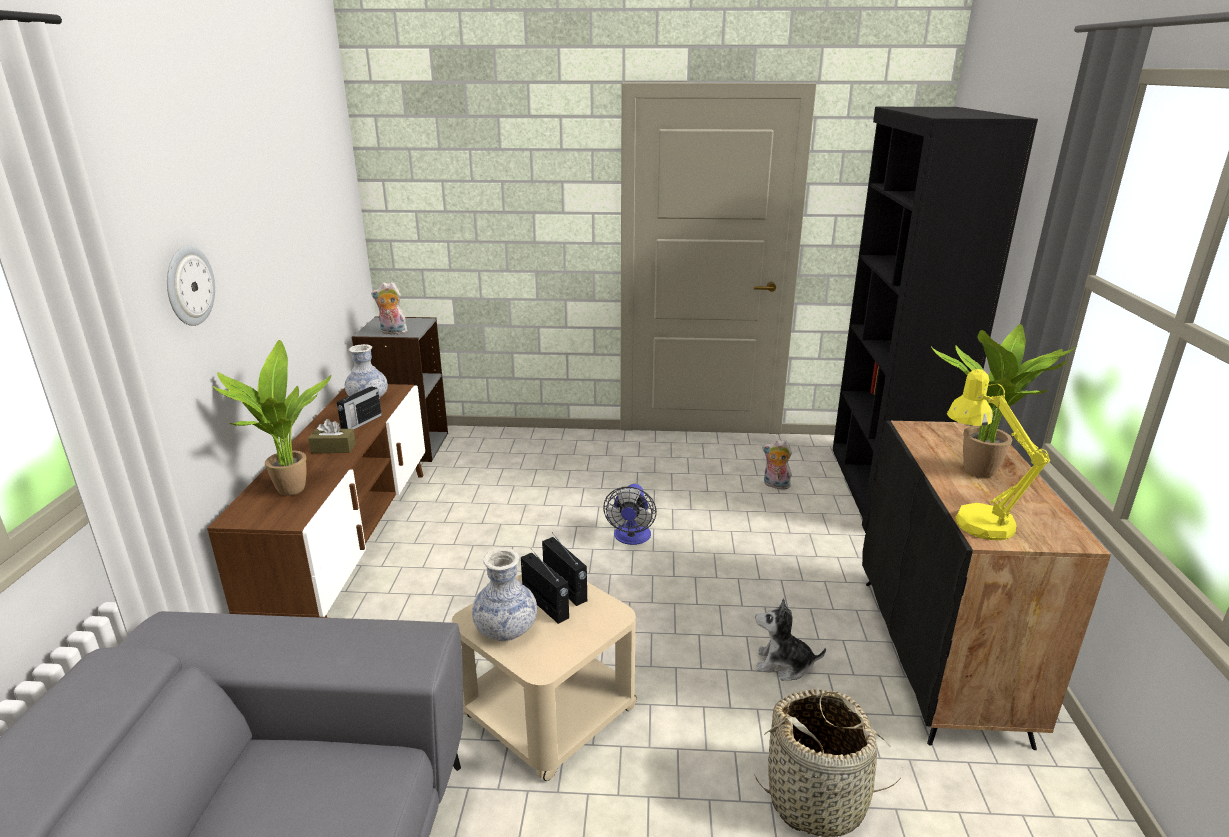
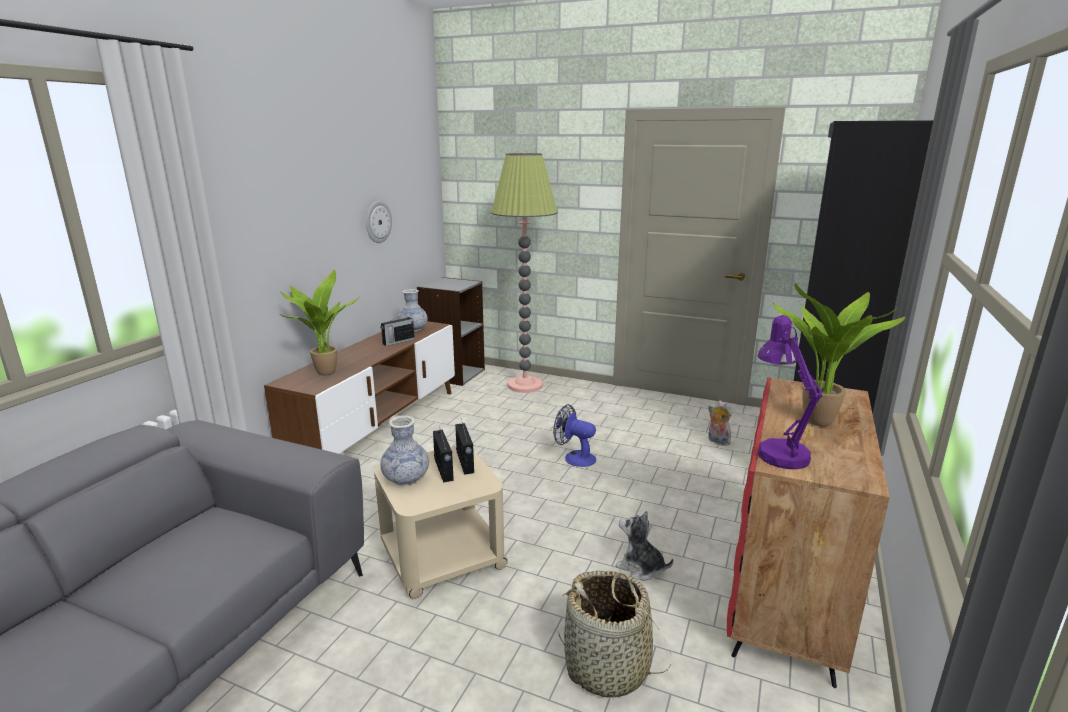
camera: 20 degrees right, 5 degrees down
wall clock [167,246,215,326] -> wall clock moved to [366,201,392,243]
brown tissue box [308,419,356,453] -> none
plush toy [371,282,409,336] -> none
fan [603,484,657,545] -> fan turned 90 degrees clockwise [553,404,596,467]
black cabinet [862,421,1111,750] -> red cabinet [727,378,890,688]
yellow table lamp [947,369,1050,540] -> purple table lamp [758,315,823,469]
none -> floor lamp [491,152,557,393]

